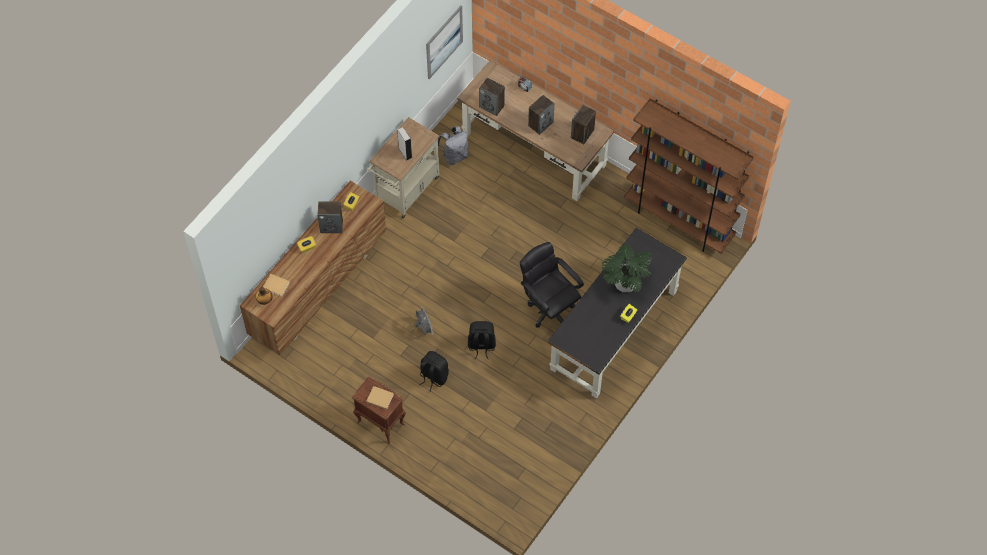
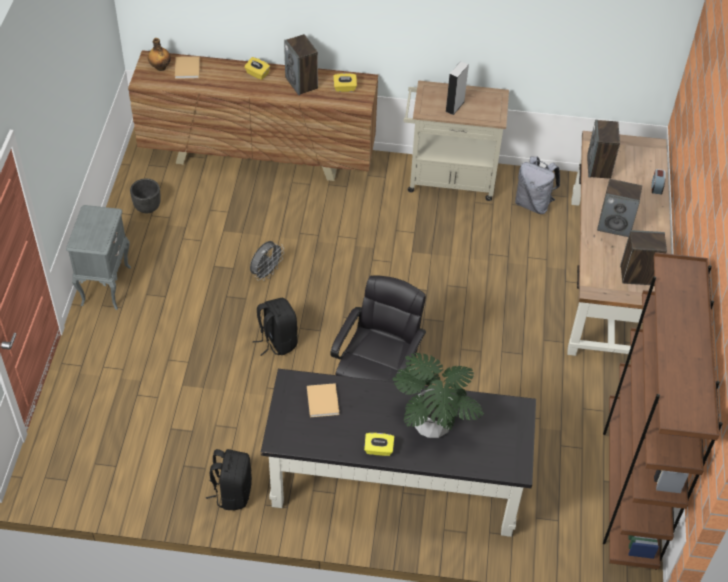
camera: 60 degrees right, 10 degrees down
brown nightstand [352,376,406,444] -> grey nightstand [66,205,131,310]
beige book [366,386,394,410] -> beige book moved to [307,383,339,417]
black backpack [419,351,449,392] -> black backpack moved to [206,449,252,510]
picture [426,6,463,79] -> none
none -> black planter [130,179,161,214]

